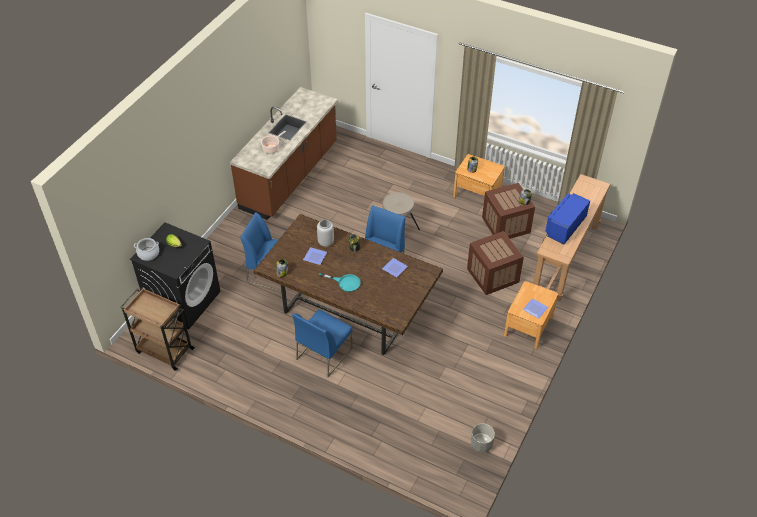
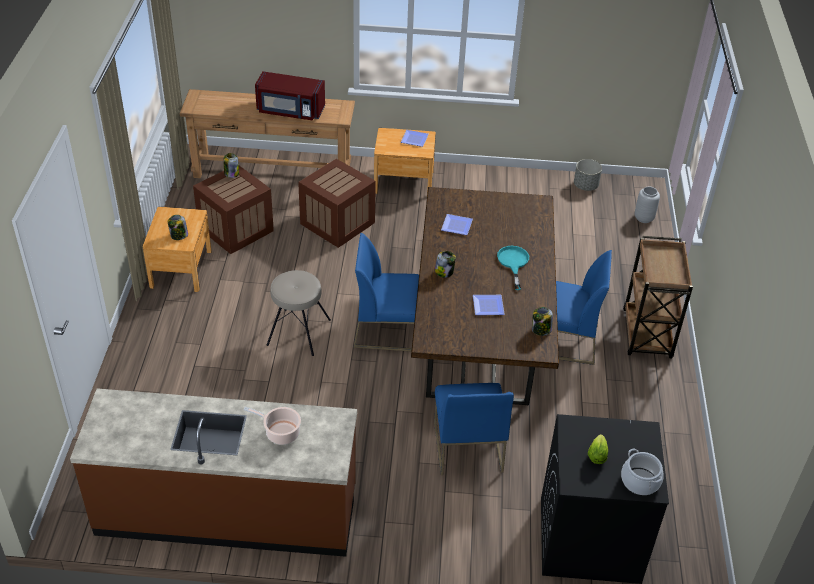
camera: 115 degrees left, 5 degrees down
brown cart [120,288,195,371] -> brown cart moved to [623,236,693,358]
grey vase [317,220,334,247] -> grey vase moved to [635,187,660,223]
blue microwave [545,193,590,244] -> red microwave [255,71,325,120]

